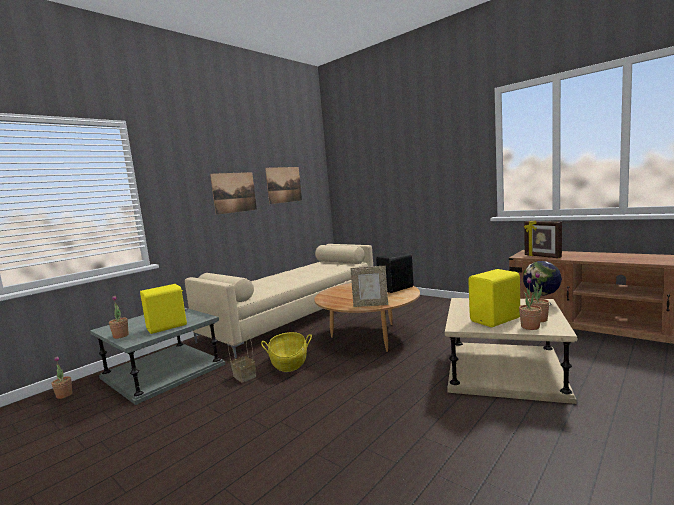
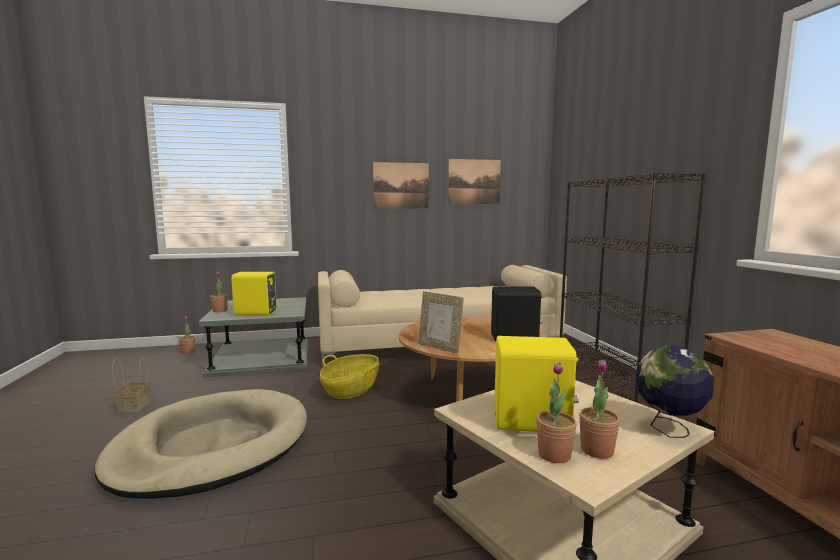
camera: 35 degrees right, 0 degrees up
basket [228,335,256,383] -> basket moved to [112,358,151,412]
picture frame [524,221,562,258] -> none
none -> beige dog bed [95,389,307,499]
none -> black bookcase [560,172,706,402]

